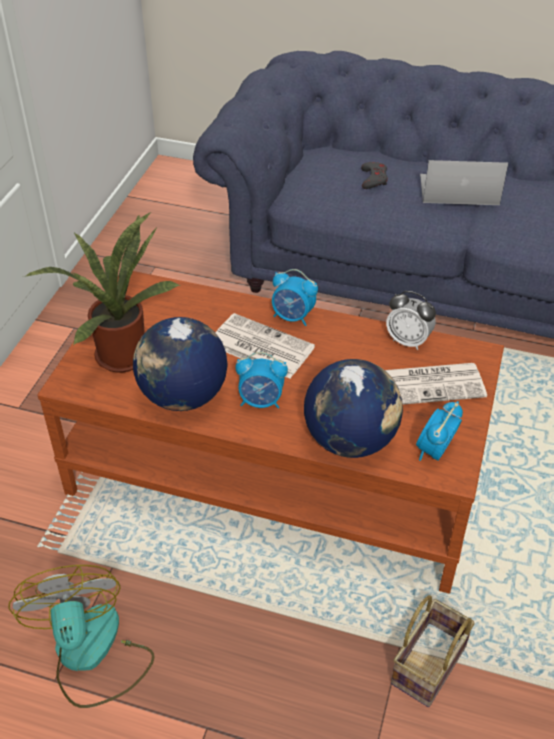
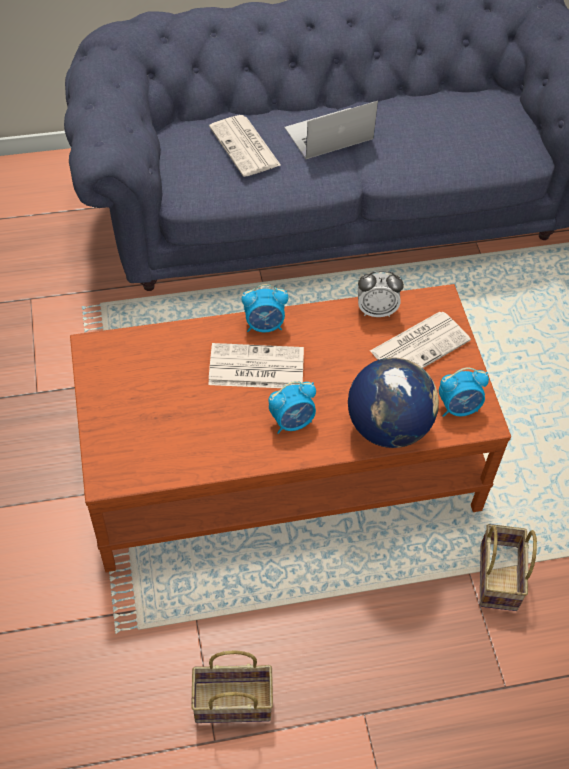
camera: 30 degrees left, 10 degrees up
fan [8,565,155,708] -> basket [191,650,273,723]
potted plant [26,212,181,373] -> none
globe [133,317,227,411] -> none
grey game controller [361,162,388,189] -> newspaper [209,115,281,177]
alarm clock [416,401,463,461] -> alarm clock turned 105 degrees counterclockwise [439,368,489,417]

